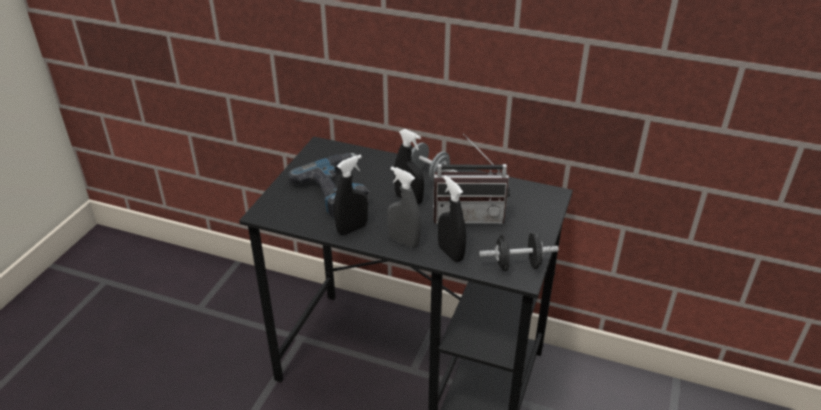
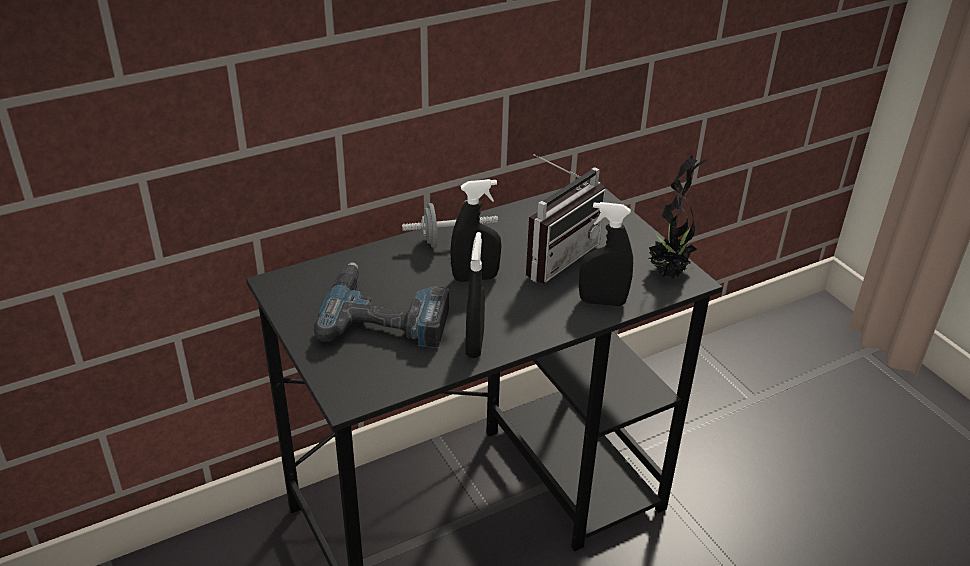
camera: 50 degrees left, 0 degrees up
grey spray bottle [387,167,421,248] -> none
black dumbbell [479,232,559,271] -> potted plant [649,154,708,279]

